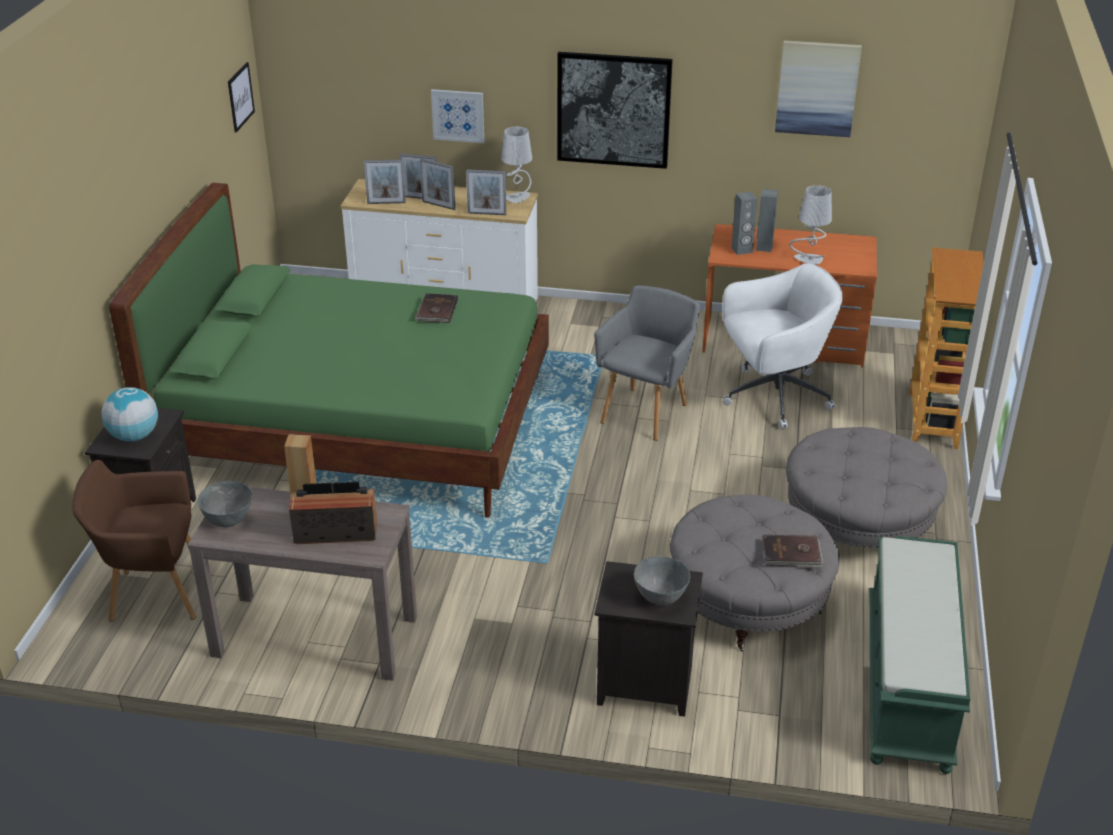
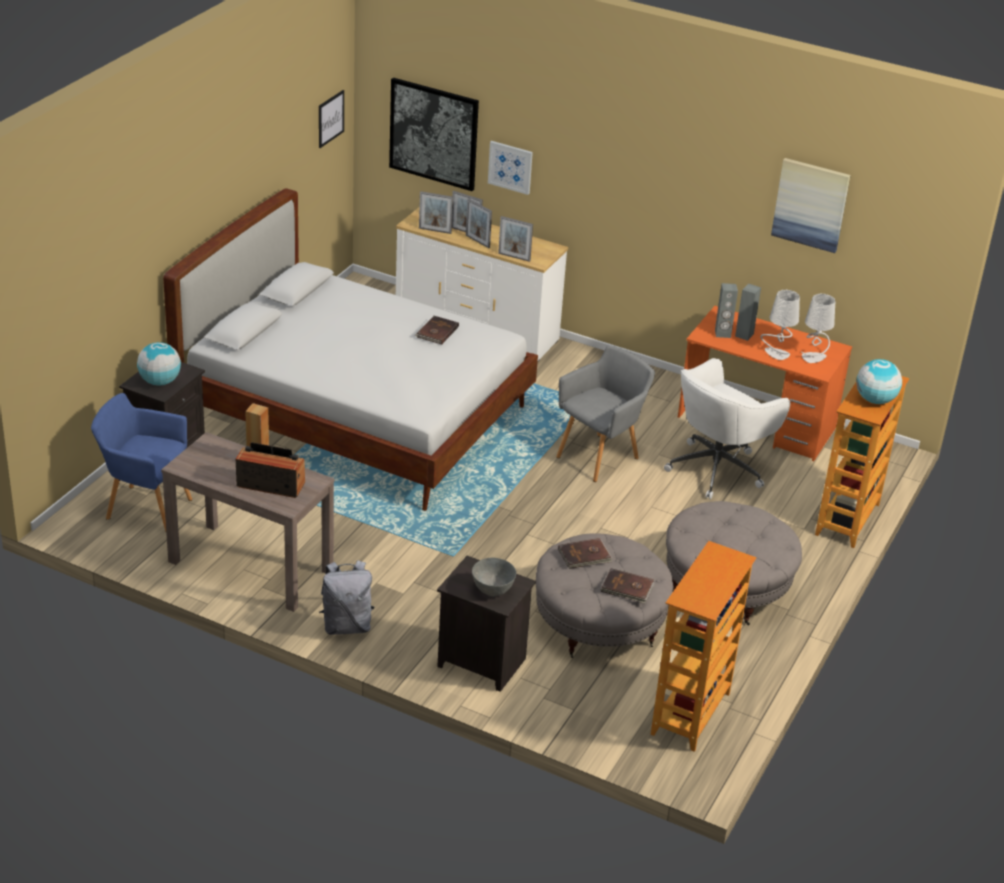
camera: 15 degrees right, 0 degrees up
brown armchair [72,460,196,621] -> blue armchair [91,393,192,532]
green bed [109,183,549,518] -> white bed [163,188,538,511]
grey bowl [197,481,253,527] -> none
grey table lamp [501,126,532,203] -> grey table lamp moved to [801,294,835,363]
picture [557,52,673,169] -> picture moved to [389,78,479,191]
white office chair [722,263,843,429] -> white office chair turned 135 degrees clockwise [664,358,790,499]
green bench [869,536,970,774] -> bookcase [651,541,757,752]
none -> grey backpack [319,560,374,635]
none -> brown book [558,538,612,569]
none -> globe [856,359,902,404]

